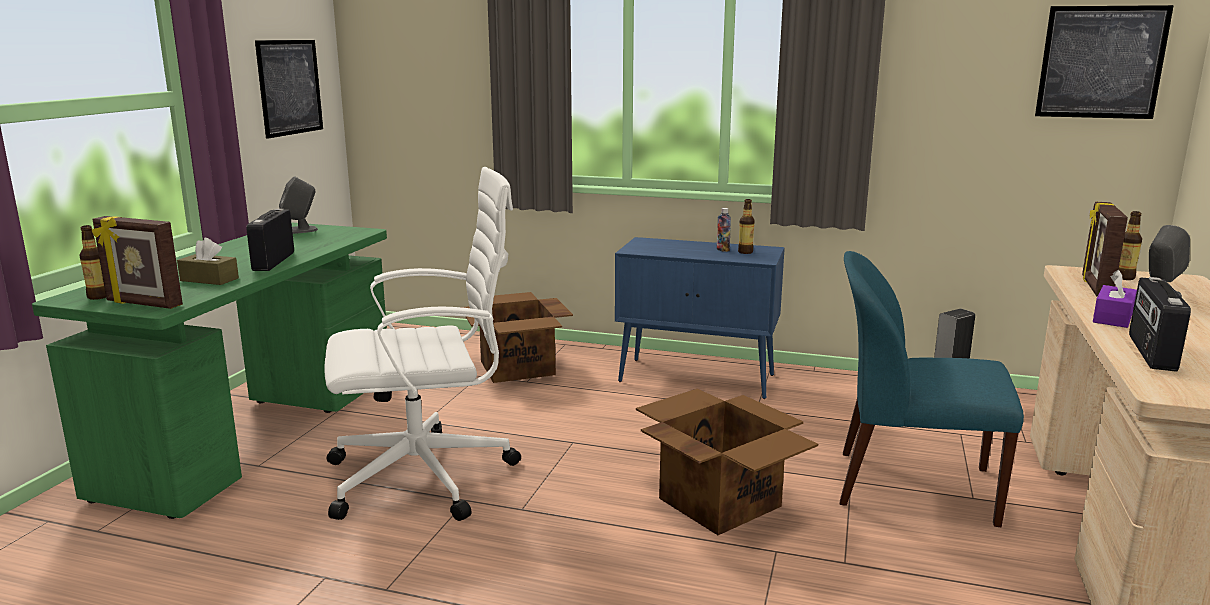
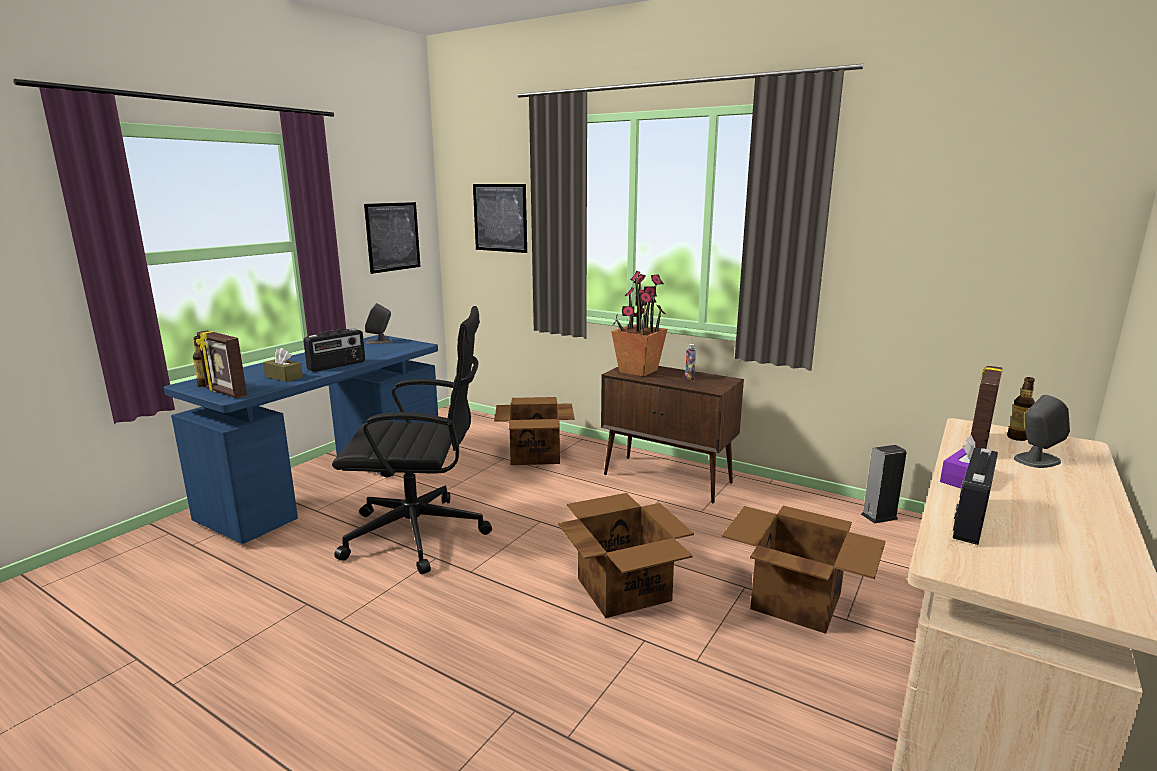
camera: 15 degrees right, 0 degrees up
green desk [32,223,387,519] -> blue desk [164,335,438,544]
radio [246,209,294,271] -> radio turned 150 degrees counterclockwise [303,328,365,372]
white office chair [324,167,521,521] -> black office chair [332,306,492,574]
blue cabinet [615,237,785,399] -> brown cabinet [601,366,744,503]
bottle [738,199,755,254] -> none
blue chair [840,251,1024,527] -> cardboard box [722,506,886,634]
picture [1035,5,1174,119] -> picture moved to [473,184,527,253]
none -> potted plant [611,271,668,376]

